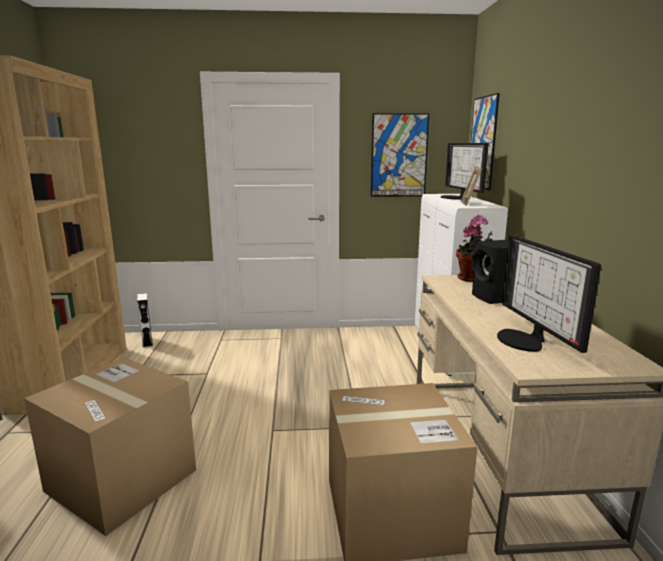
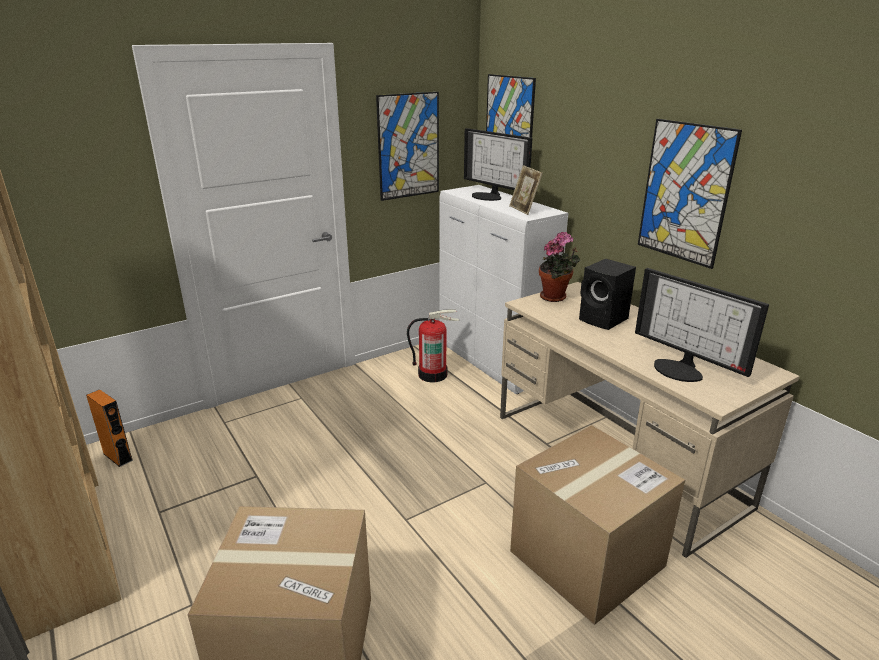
camera: 30 degrees left, 10 degrees up
white speaker [137,293,153,347] -> orange speaker [86,390,133,467]
none -> fire extinguisher [407,309,460,382]
none -> picture [638,119,742,269]

